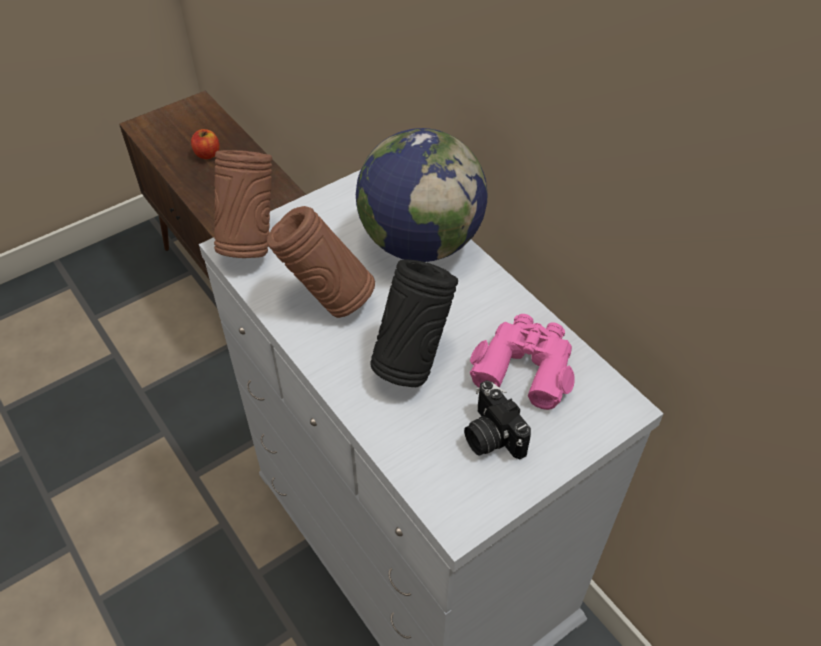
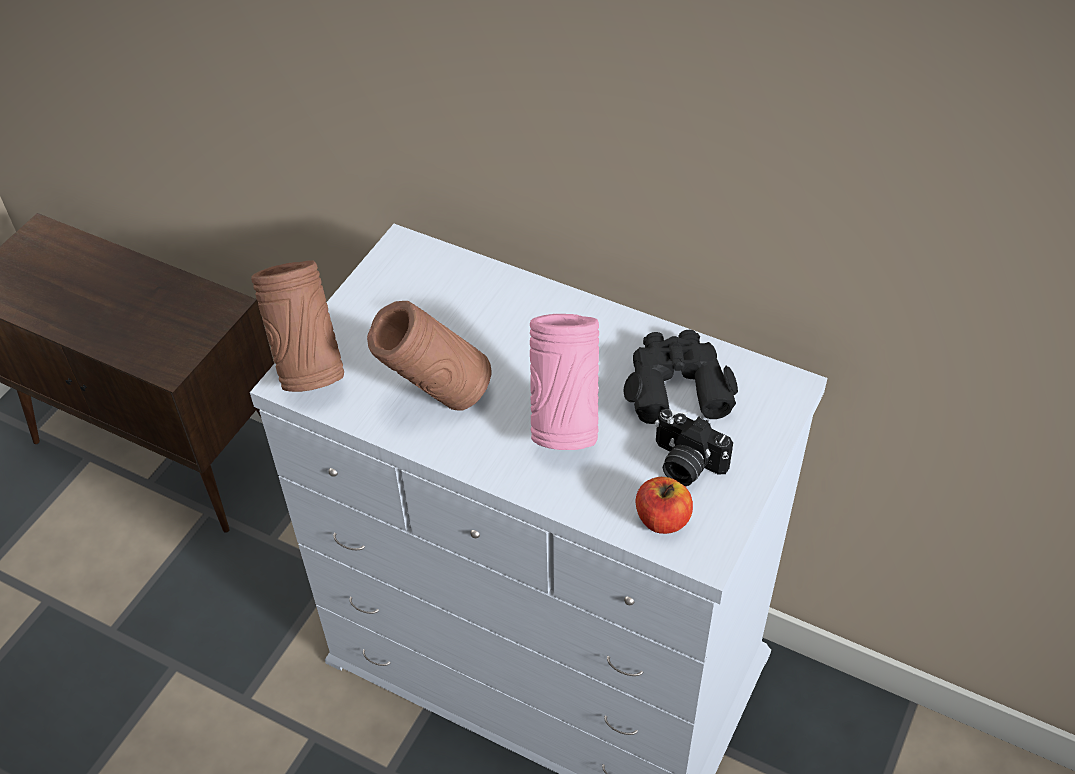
camera: 25 degrees left, 0 degrees up
apple [191,129,220,159] -> apple moved to [635,477,693,534]
globe [356,128,487,262] -> none
black vase [371,260,458,387] -> pink vase [530,314,599,450]
pink binoculars [470,314,575,410] -> black binoculars [623,330,738,424]

